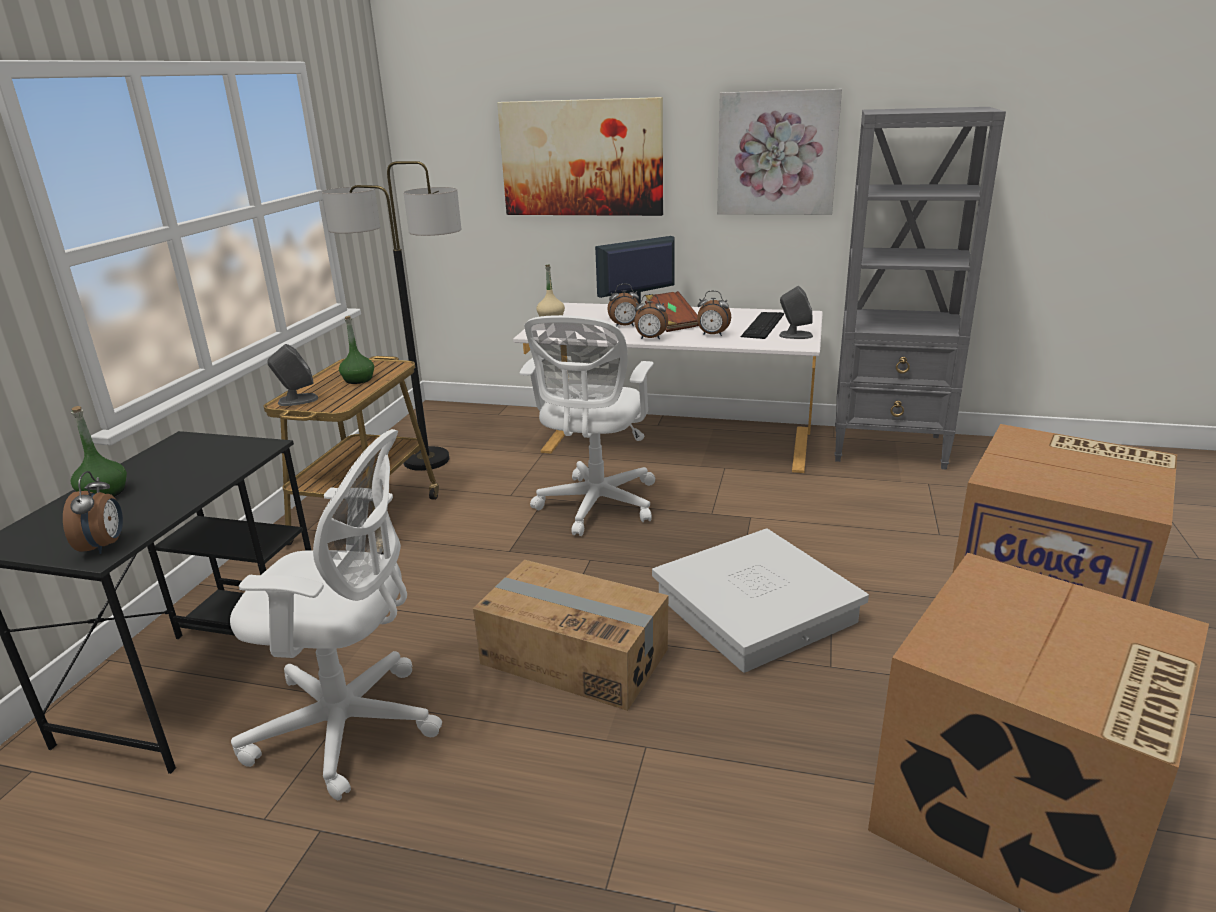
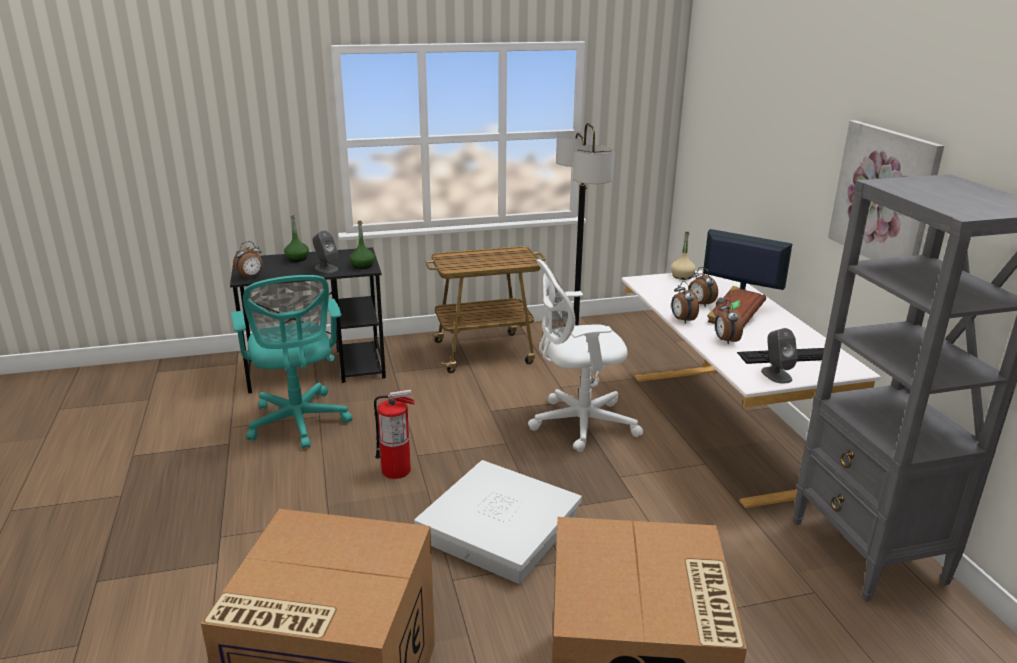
camera: 60 degrees right, 0 degrees up
white office chair [230,429,442,800] -> turquoise office chair [231,275,352,449]
grey speaker [267,344,318,406] -> grey speaker moved to [312,230,338,273]
green bottle [339,316,374,384] -> green bottle moved to [350,220,375,269]
cardboard box [473,560,669,711] -> fire extinguisher [374,389,415,479]
picture [497,97,663,216] -> none

